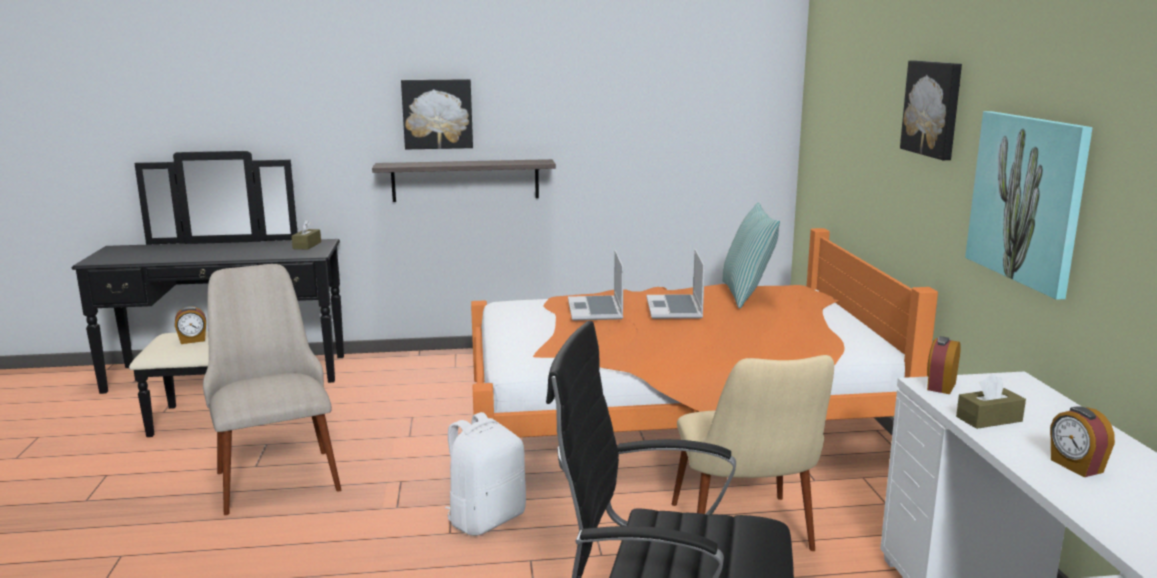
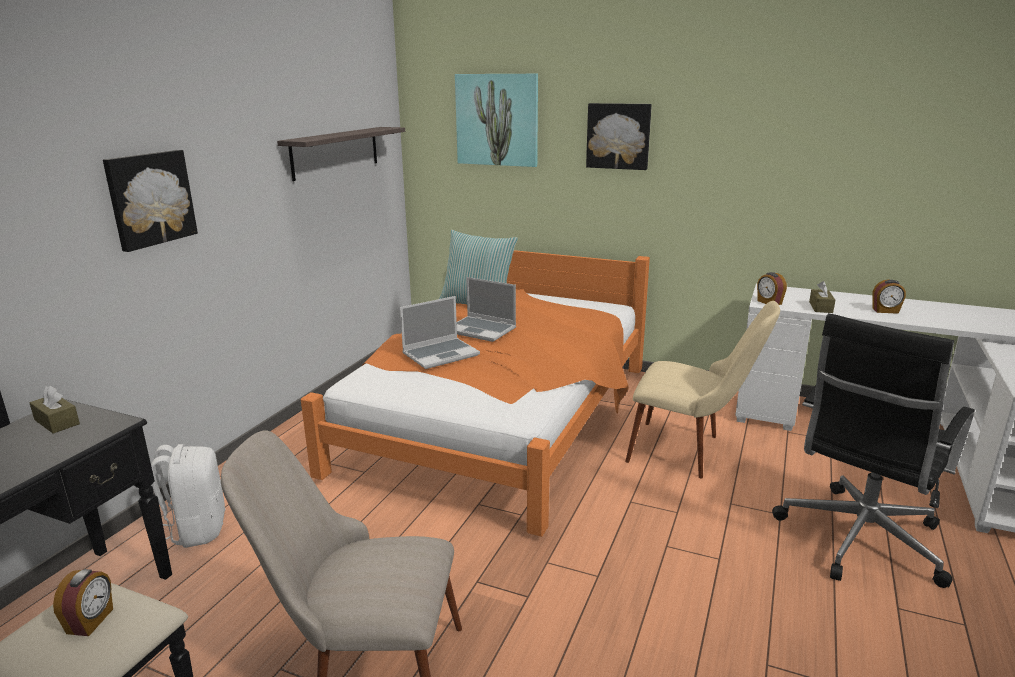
camera: 60 degrees left, 5 degrees up
shelf [372,159,556,202] -> shelf moved to [277,127,405,181]
white backpack [445,412,526,536] -> white backpack moved to [151,444,225,548]
laptop [568,250,624,320] -> laptop turned 60 degrees counterclockwise [400,296,480,369]
picture [965,111,1093,300] -> picture moved to [455,74,538,167]

